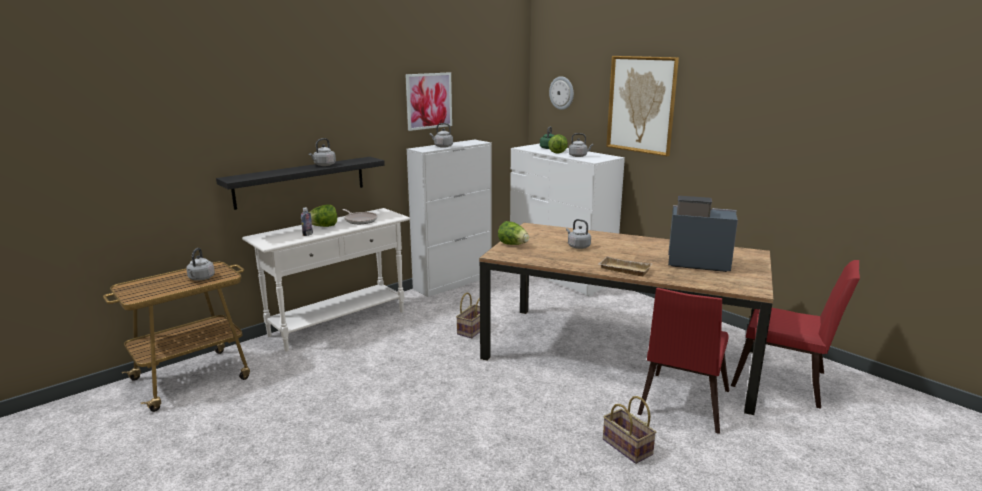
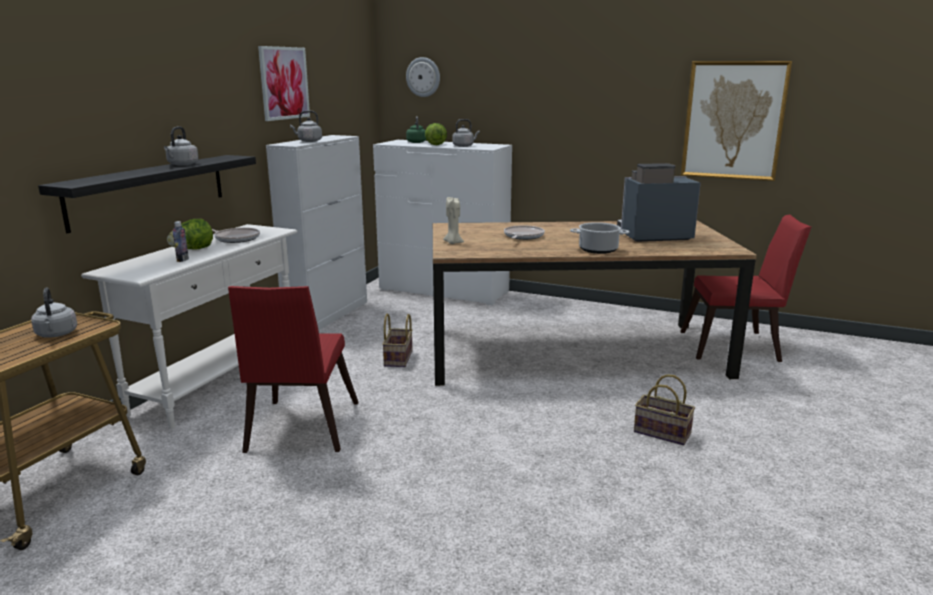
camera: 25 degrees left, 0 degrees up
lettuce [498,221,529,245] -> beige candle [443,197,464,244]
grey kettle [566,219,591,249] -> frying pan [504,225,545,240]
beige tray [598,256,653,276] -> cooking pot [570,222,630,254]
picture [606,56,679,156] -> picture moved to [681,61,792,181]
red chair [638,288,729,434] -> red chair moved to [228,286,359,453]

